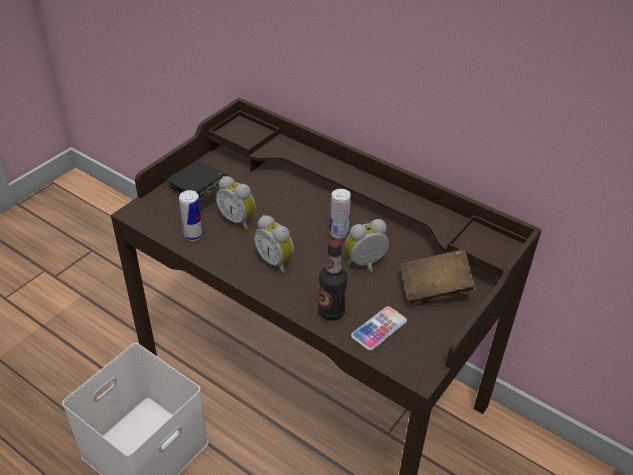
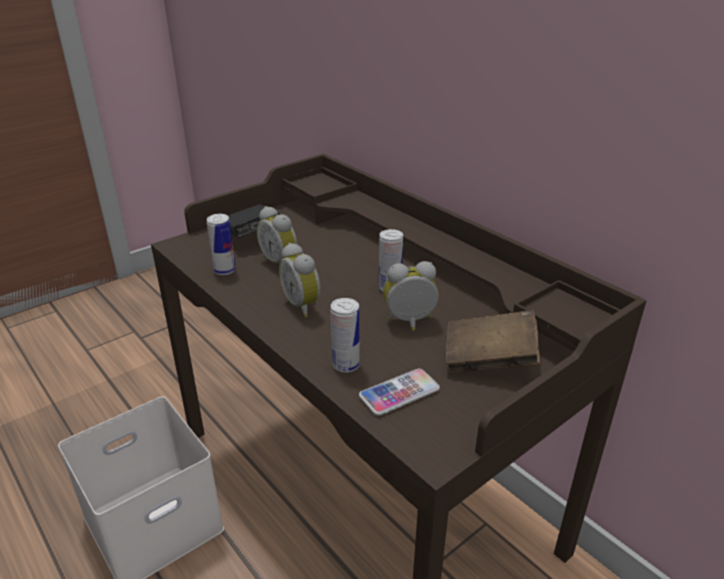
camera: 15 degrees right, 10 degrees down
bottle [318,239,348,321] -> can [331,298,360,373]

